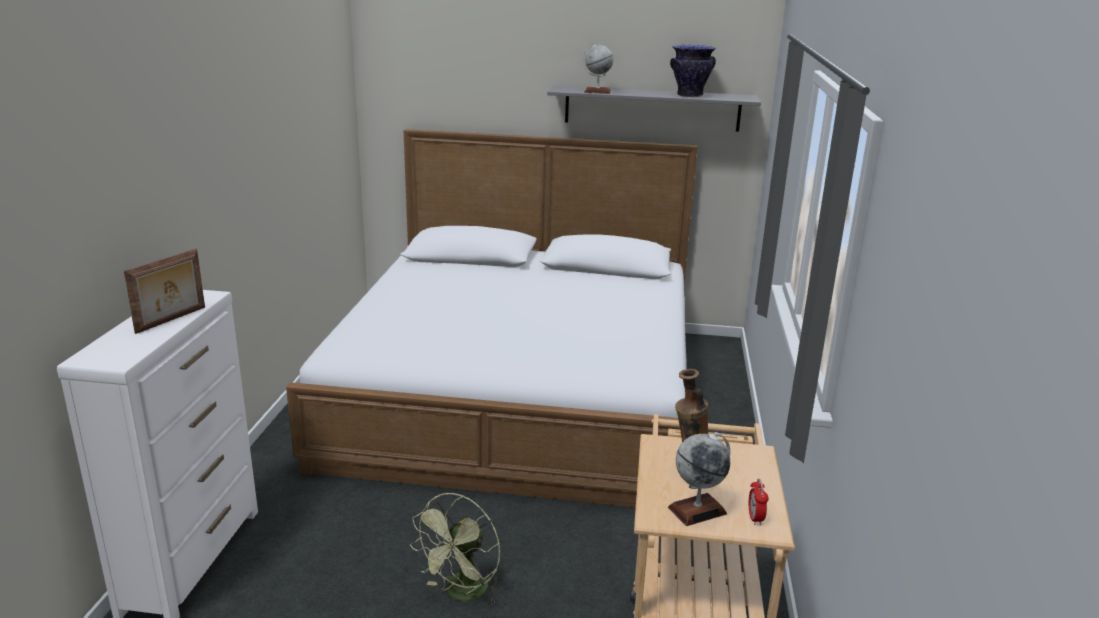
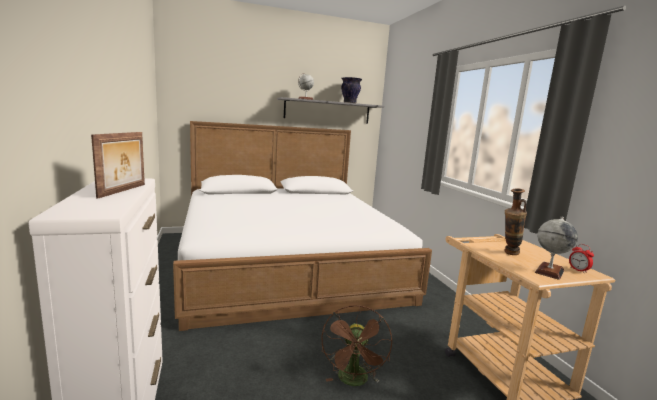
camera: 25 degrees left, 10 degrees down
green fan [410,493,503,603] -> brown fan [321,305,392,386]

